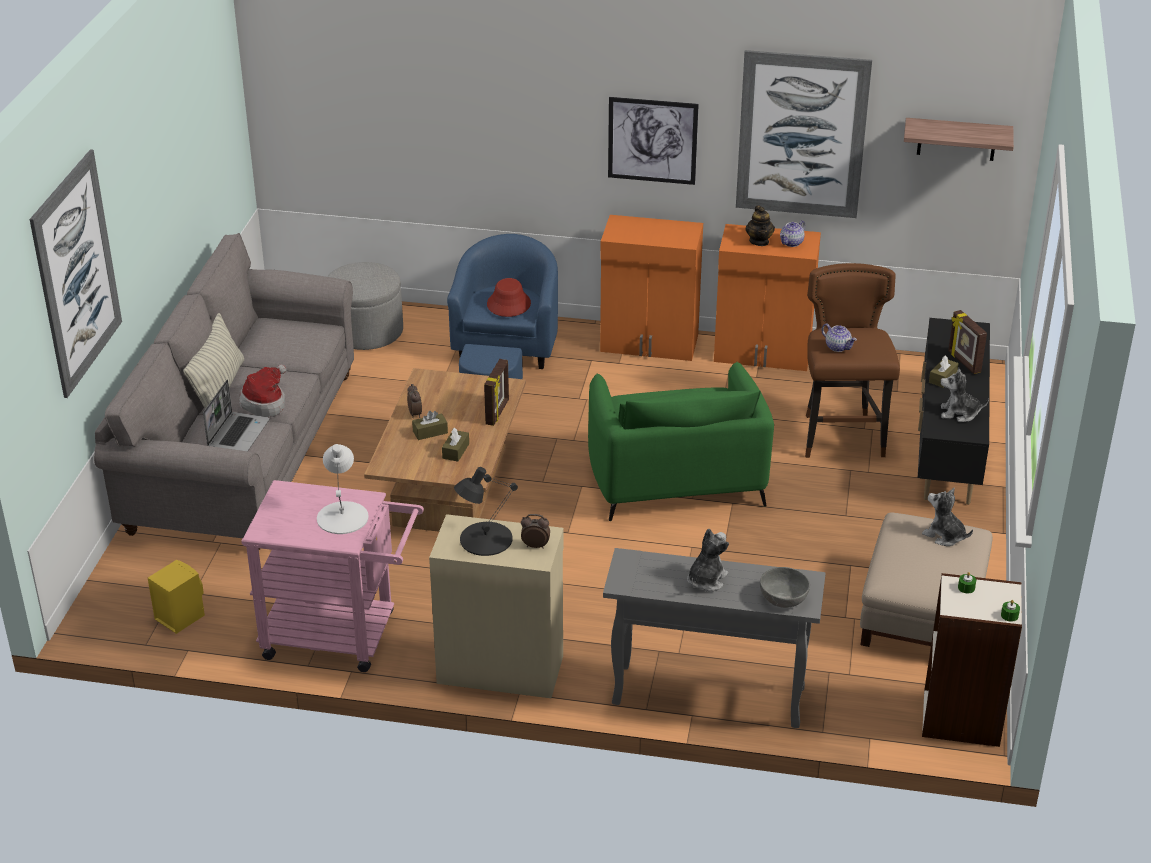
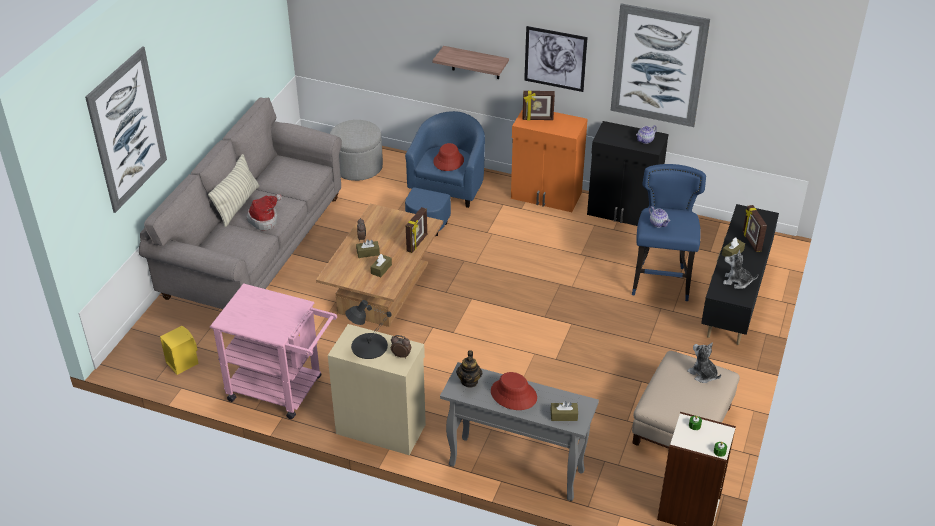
camera: 10 degrees right, 5 degrees up
laptop [203,380,270,451] -> none
white table lamp [317,444,369,534] -> none
green armchair [588,362,774,521] -> none
plush toy [687,529,729,592] -> red hat [491,372,537,410]
orange cabinet [714,224,821,371] -> black cabinet [587,121,668,226]
teapot [745,205,775,246] -> teapot moved to [456,350,482,388]
grey bowl [760,567,810,608] -> brown tissue box [551,401,578,421]
brown stool [805,263,900,458] -> blue stool [632,164,706,301]
shelf [904,118,1014,161] -> shelf moved to [432,46,509,79]
none -> picture frame [522,91,555,120]

